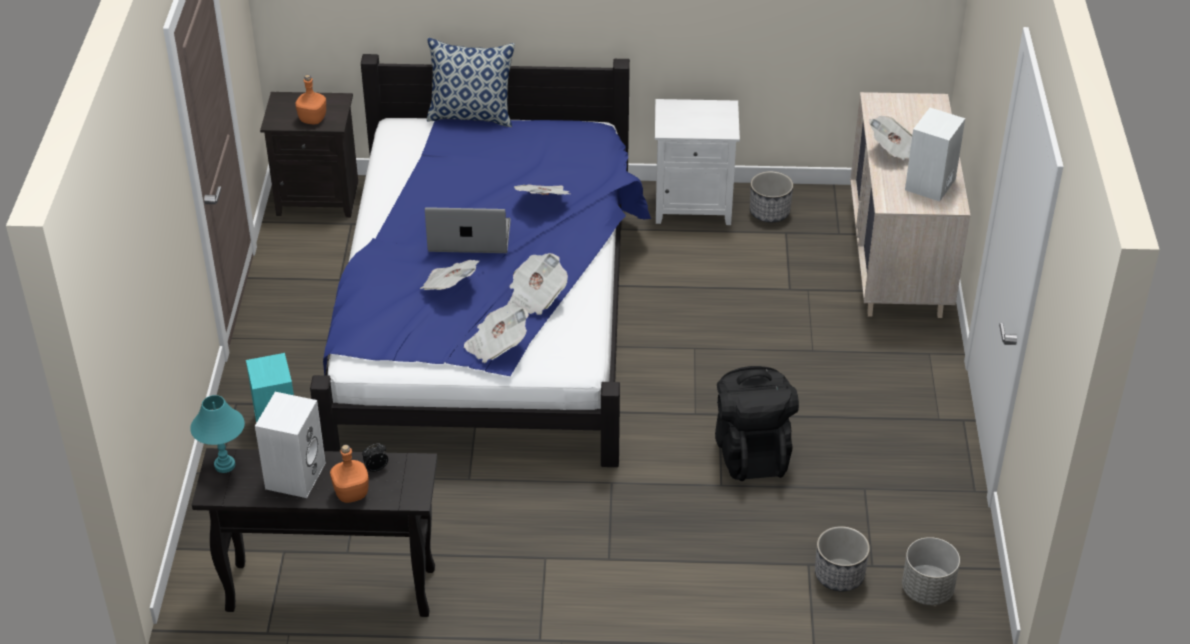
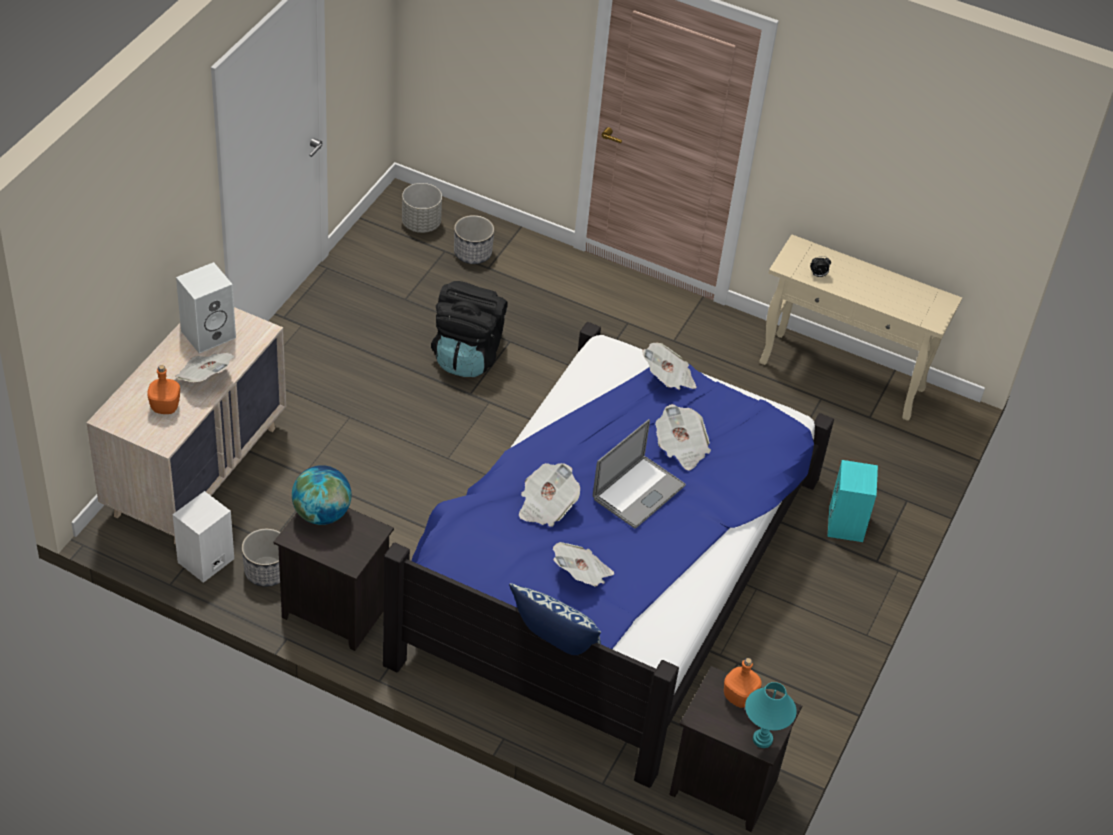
camera: 160 degrees left, 5 degrees up
turquoise table lamp [190,395,245,473] -> turquoise table lamp moved to [745,682,797,748]
black console table [192,448,437,617] -> beige console table [759,234,962,421]
white speaker [255,392,326,498] -> white speaker moved to [172,491,234,583]
orange bottle [330,445,369,503] -> orange bottle moved to [147,365,180,414]
laptop [425,207,511,253] -> laptop turned 75 degrees counterclockwise [593,419,686,529]
newspaper [508,253,568,315] -> newspaper moved to [553,542,614,587]
white nightstand [655,99,740,225] -> black nightstand [273,508,394,651]
none -> globe [292,465,352,525]

